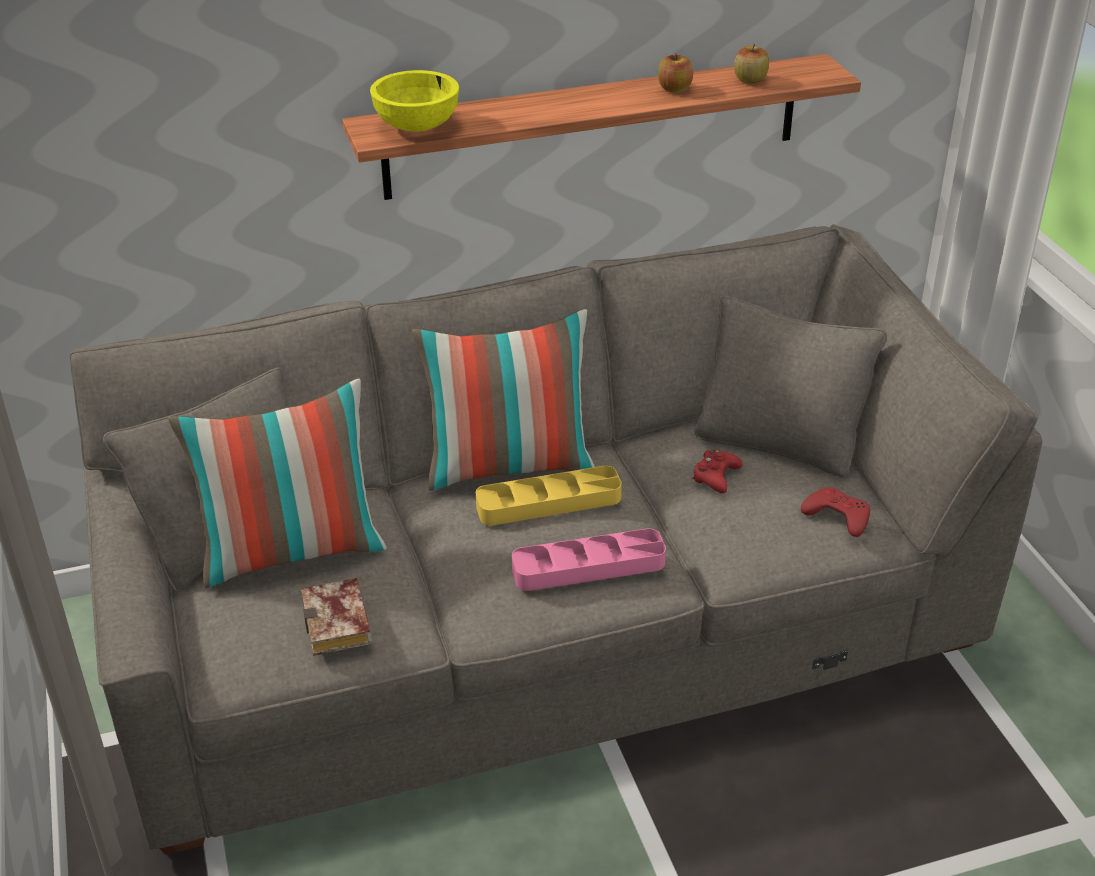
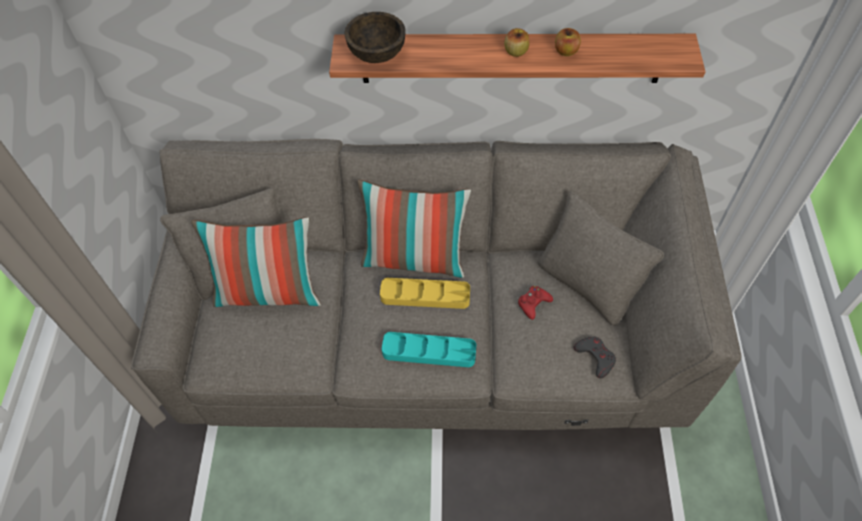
camera: 20 degrees right, 20 degrees up
book [301,578,372,656] -> none
yellow bowl [370,70,459,132] -> brown bowl [345,12,406,63]
pink tray [512,529,666,591] -> turquoise tray [382,332,476,367]
apple [734,43,769,84] -> apple moved to [504,28,530,57]
red game controller [801,487,870,537] -> grey game controller [573,337,616,379]

